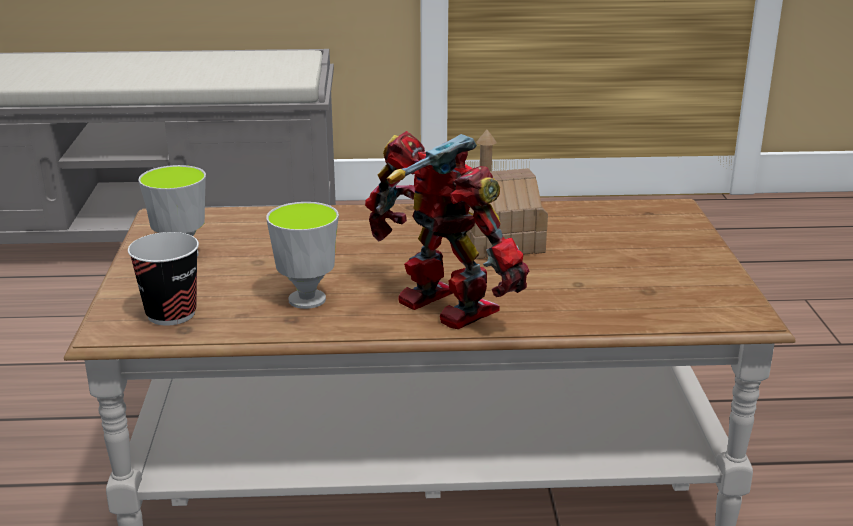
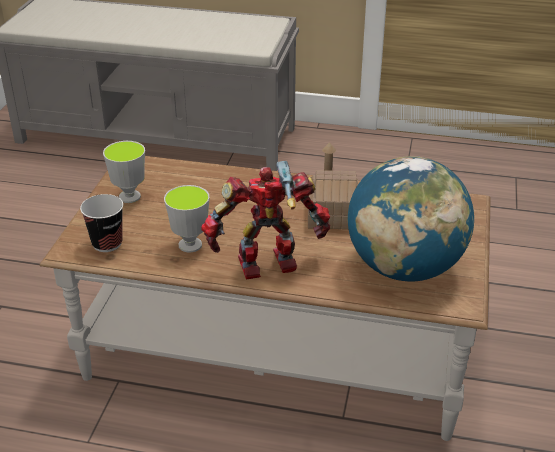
camera: 15 degrees right, 10 degrees up
toy robot [365,131,529,329] -> toy robot turned 75 degrees counterclockwise [201,161,330,280]
none -> globe [348,156,474,282]

